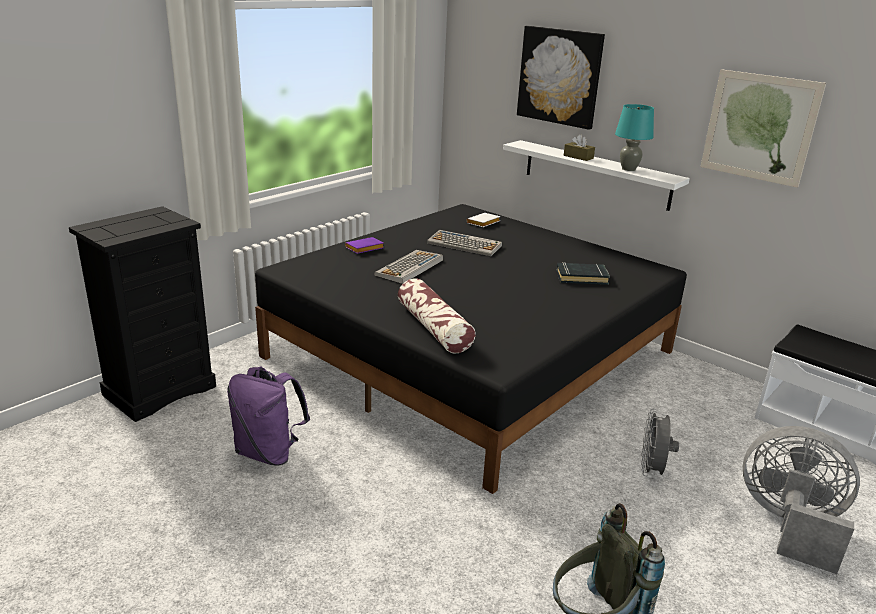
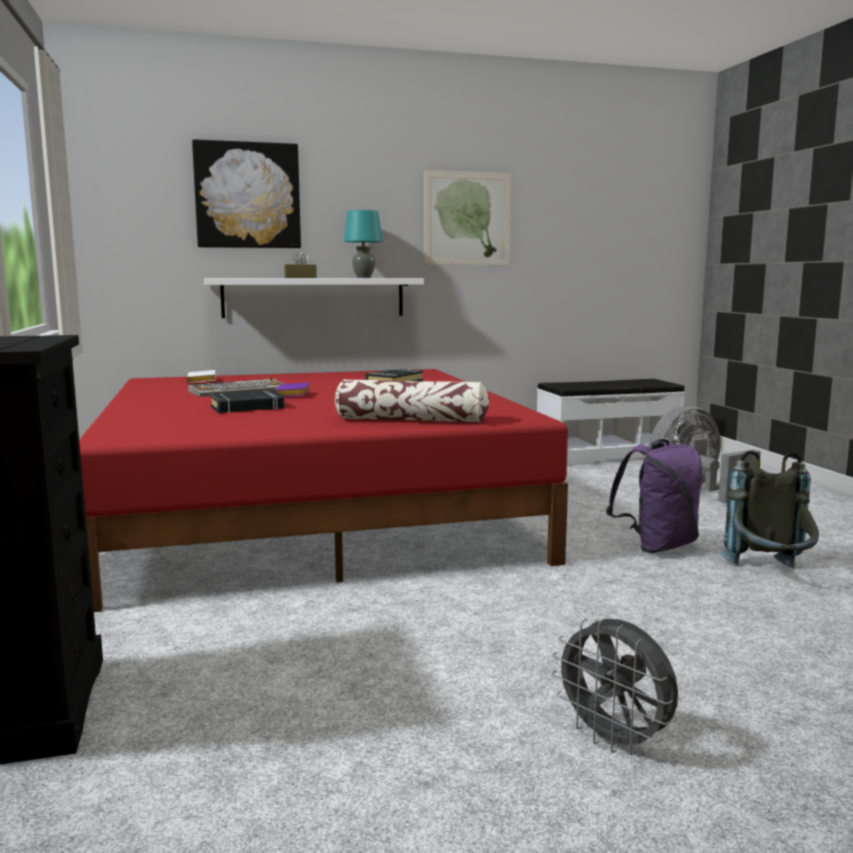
camera: 55 degrees left, 15 degrees down
purple backpack [227,367,310,466] -> purple backpack moved to [606,439,703,553]
black bed [255,204,687,494] -> red bed [79,369,568,612]
purple book [345,237,384,254] -> purple book moved to [274,382,310,397]
keyboard [374,250,443,284] -> black book [210,391,285,413]
grey fan [641,409,679,476] -> grey fan moved to [552,619,678,756]

